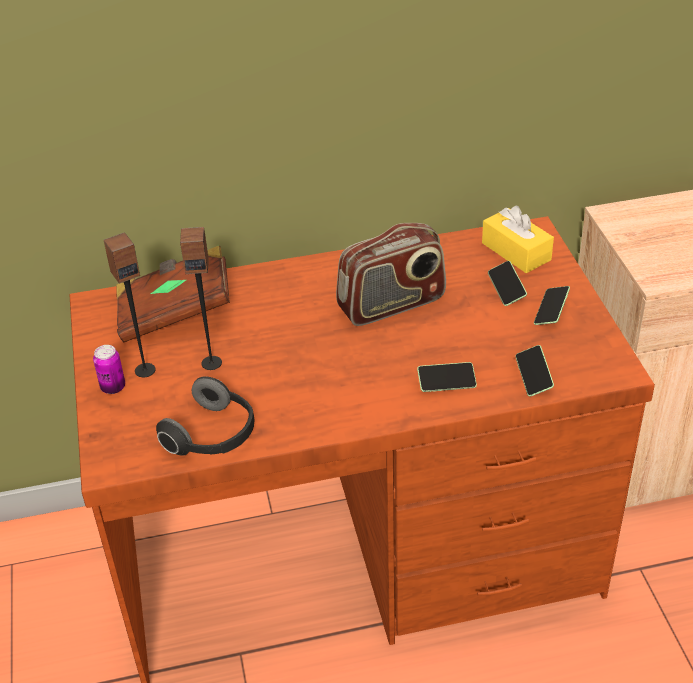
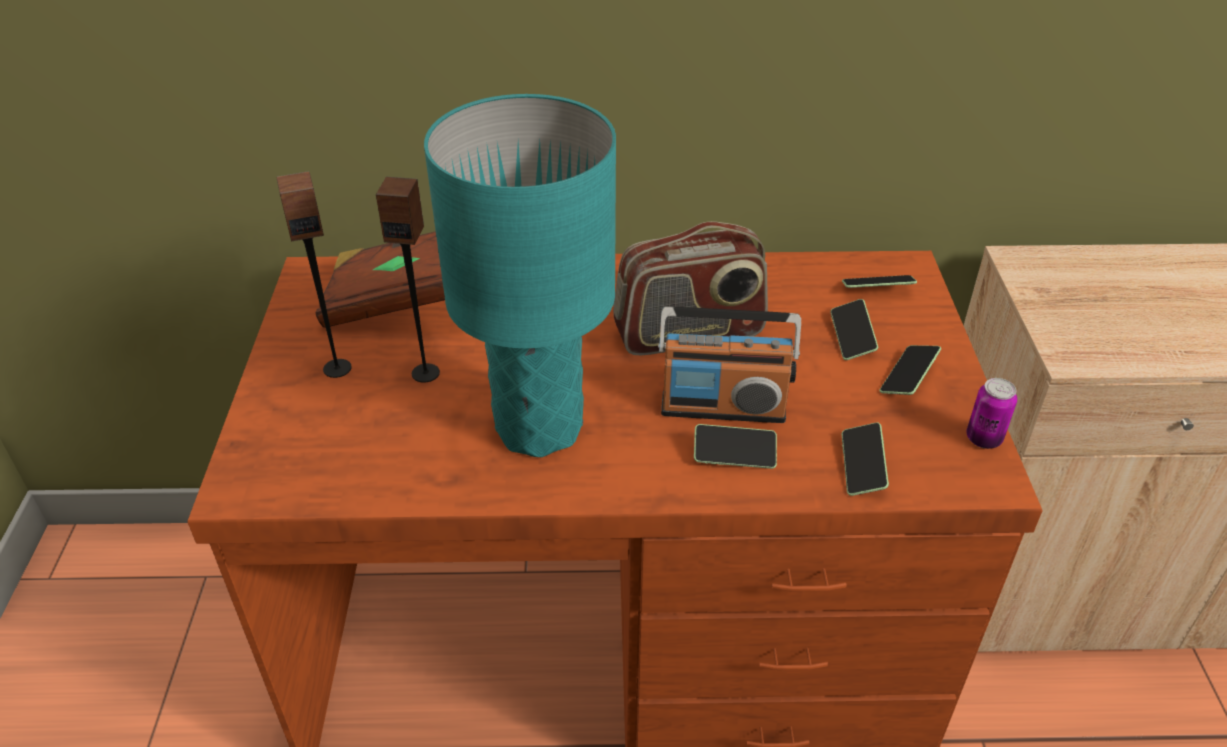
camera: 10 degrees right, 0 degrees up
can [93,345,125,394] -> can moved to [966,378,1017,449]
headphones [156,376,254,456] -> none
yellow tissue box [482,206,554,273] -> phone [842,275,917,288]
none -> turquoise table lamp [424,94,616,457]
none -> radio [658,306,801,423]

